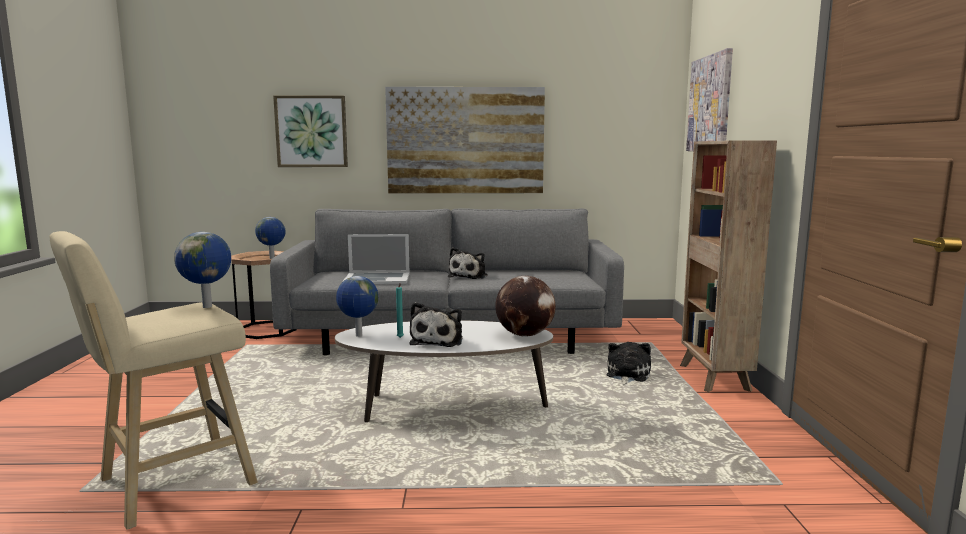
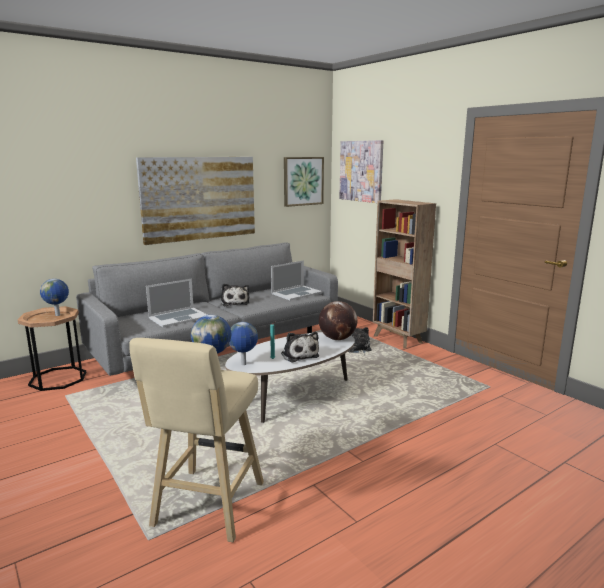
camera: 35 degrees left, 5 degrees up
picture [273,96,348,167] -> picture moved to [284,157,324,207]
none -> laptop [271,260,322,300]

